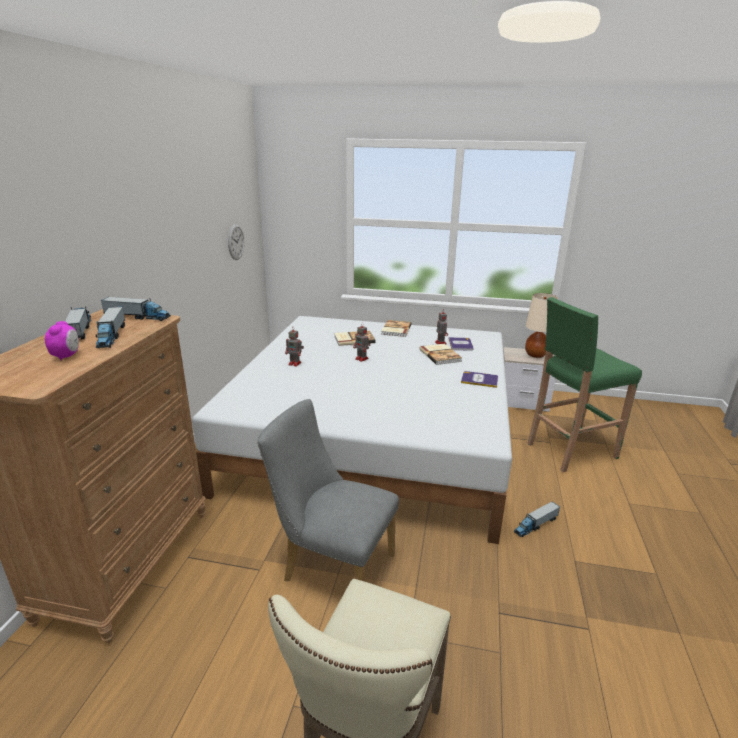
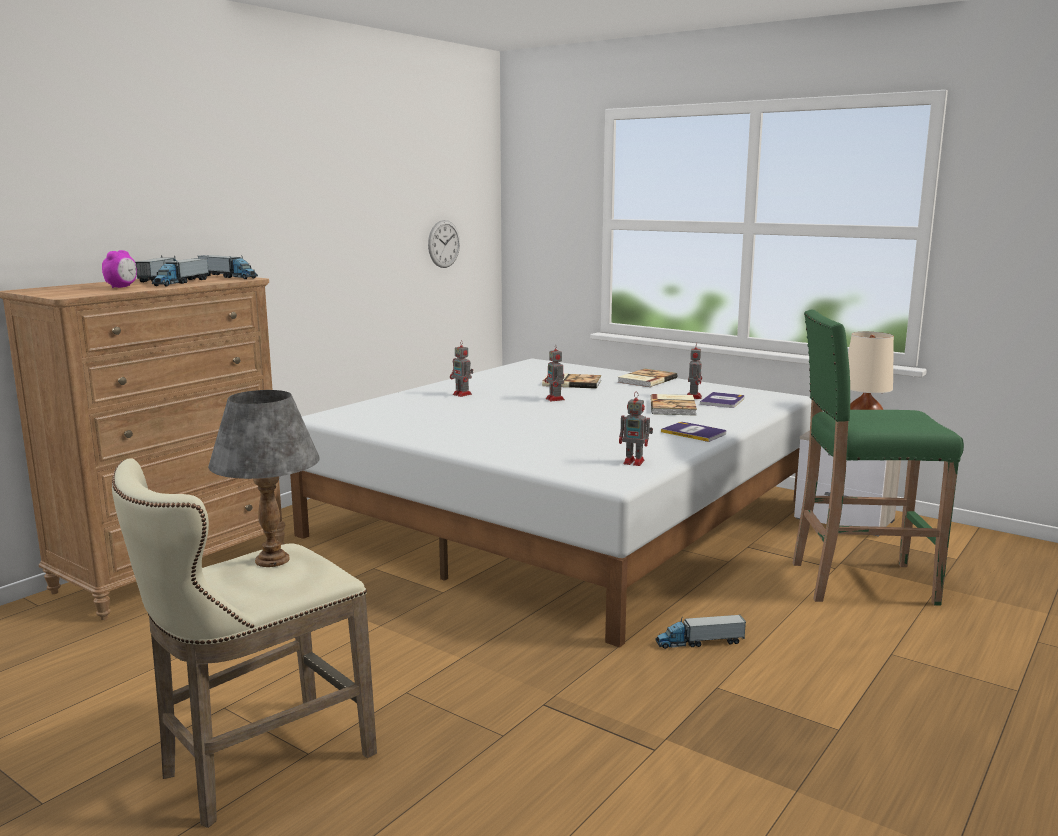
camera: 25 degrees right, 10 degrees down
grey chair [257,399,399,582] -> none
none -> grey table lamp [208,390,320,567]
none -> toy robot [619,392,653,466]

